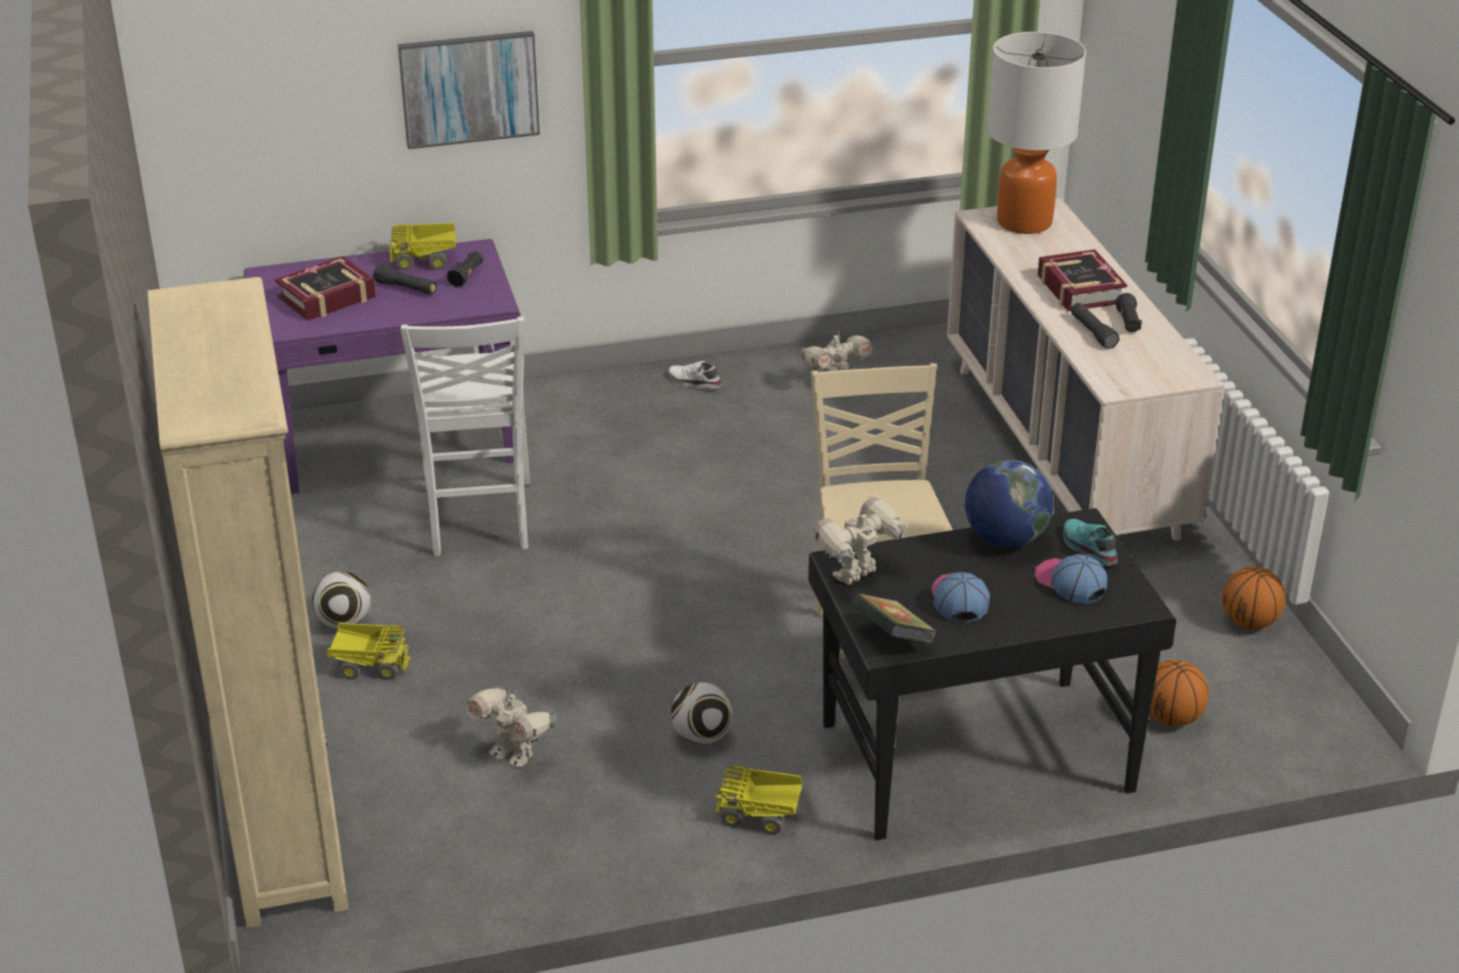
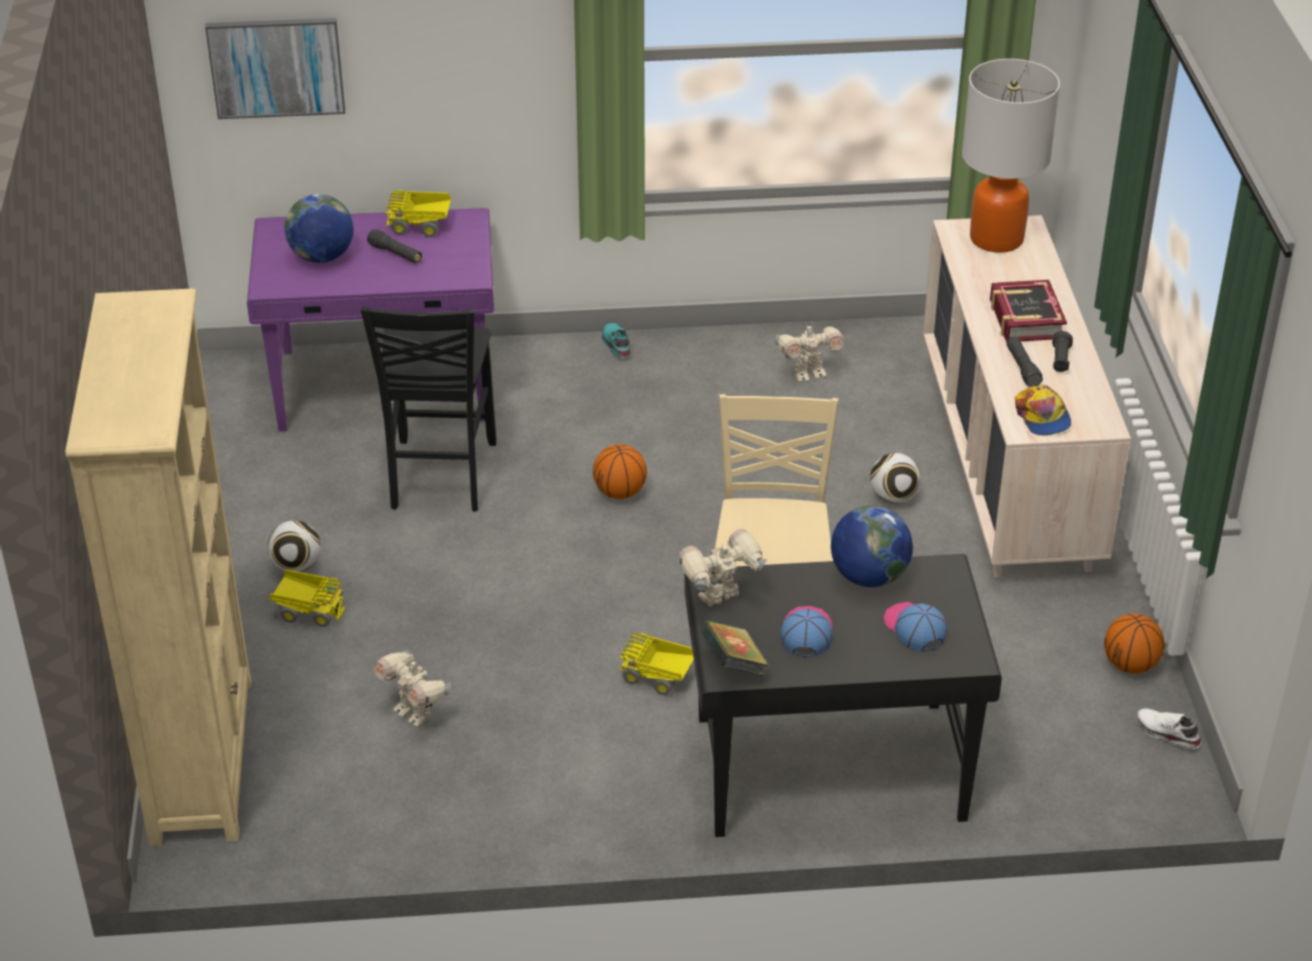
camera: 10 degrees right, 5 degrees up
book [275,256,376,321] -> globe [284,194,353,263]
picture [398,31,540,149] -> picture moved to [205,18,345,119]
white chair [401,316,530,557] -> black chair [361,307,496,512]
black flashlight [447,251,483,287] -> none
white shoe [668,361,722,390] -> white shoe moved to [1137,708,1201,749]
football [671,682,733,745] -> football moved to [870,453,921,503]
toy truck [715,766,802,835] -> toy truck moved to [619,633,694,695]
turquoise shoe [1063,519,1118,566] -> turquoise shoe moved to [602,323,631,358]
basketball [1150,660,1209,727] -> basketball moved to [593,444,647,499]
none -> cap [1015,385,1071,435]

